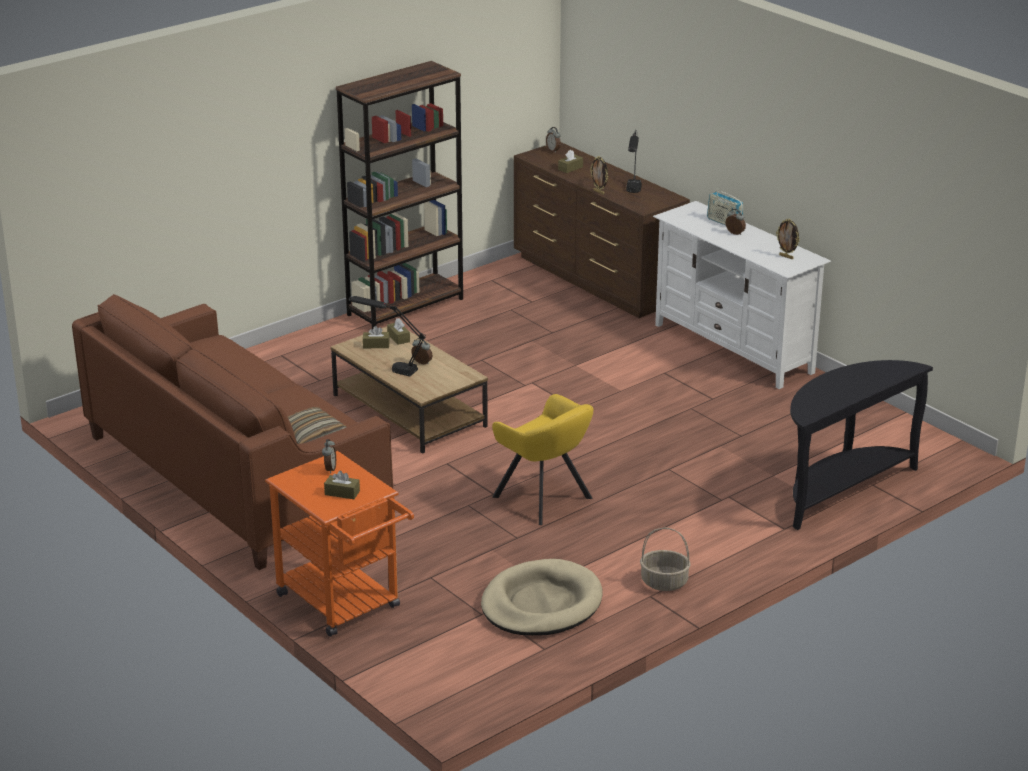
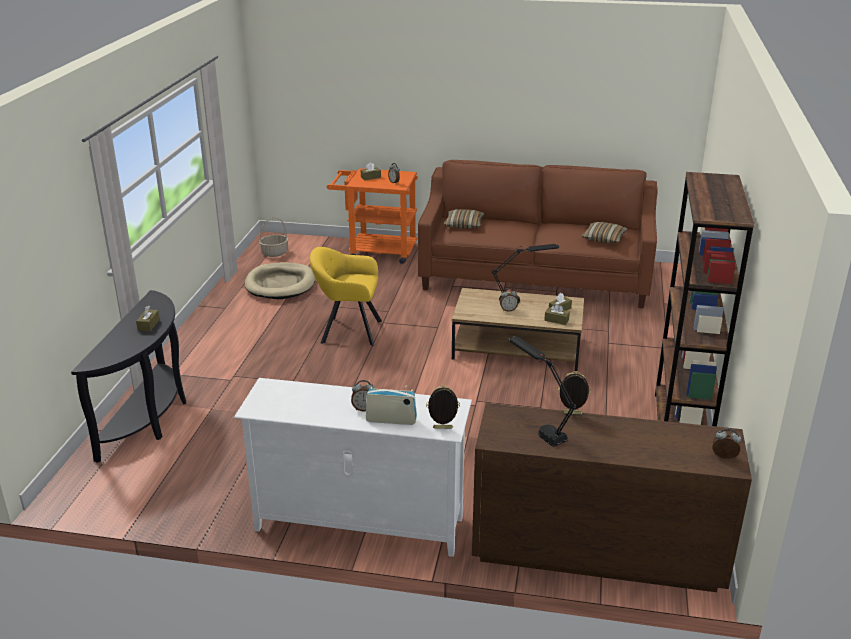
camera: 140 degrees right, 0 degrees up
brown tissue box [558,149,583,173] -> brown tissue box moved to [136,306,159,331]
basket [640,528,691,591] -> basket moved to [259,217,289,257]
picture frame [776,218,800,259] -> picture frame moved to [426,385,460,429]
none -> pillow [582,222,628,243]

